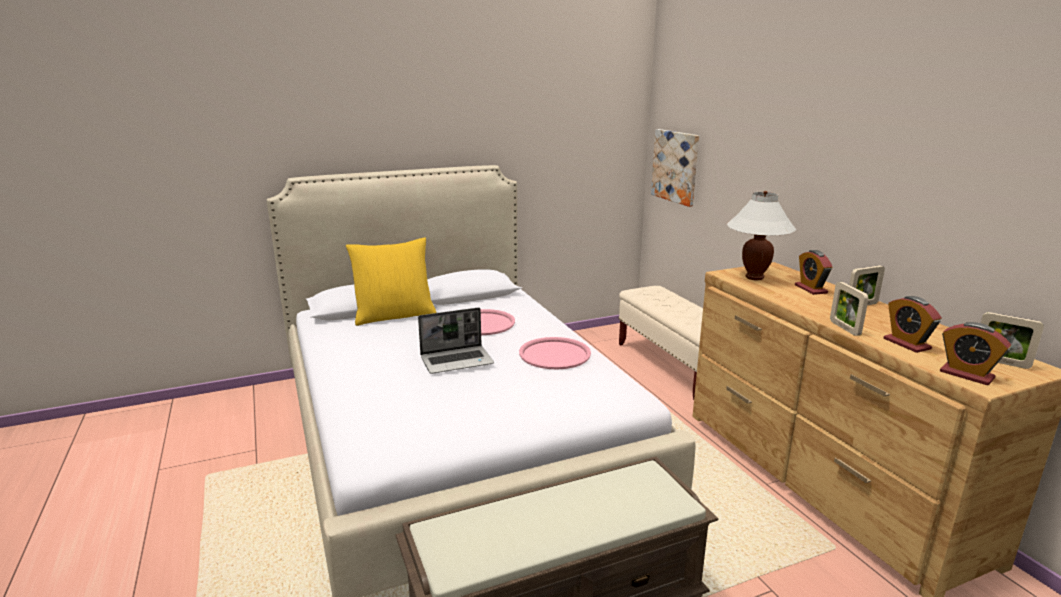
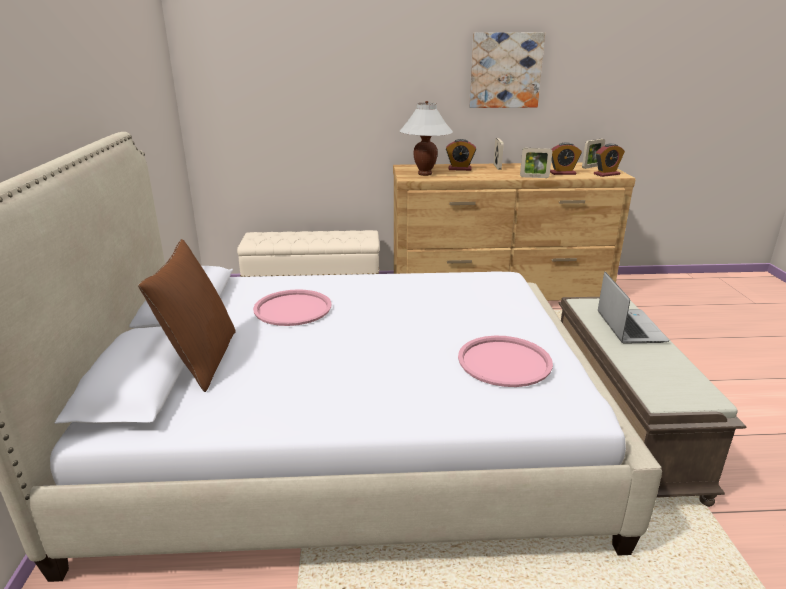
camera: 70 degrees left, 5 degrees up
yellow pillow [346,237,437,326] -> brown pillow [138,239,236,392]
laptop [418,307,494,374] -> laptop moved to [598,272,669,344]
pink tray [519,337,591,369] -> pink tray moved to [458,336,553,387]
picture [651,129,699,207] -> picture moved to [469,32,545,108]

